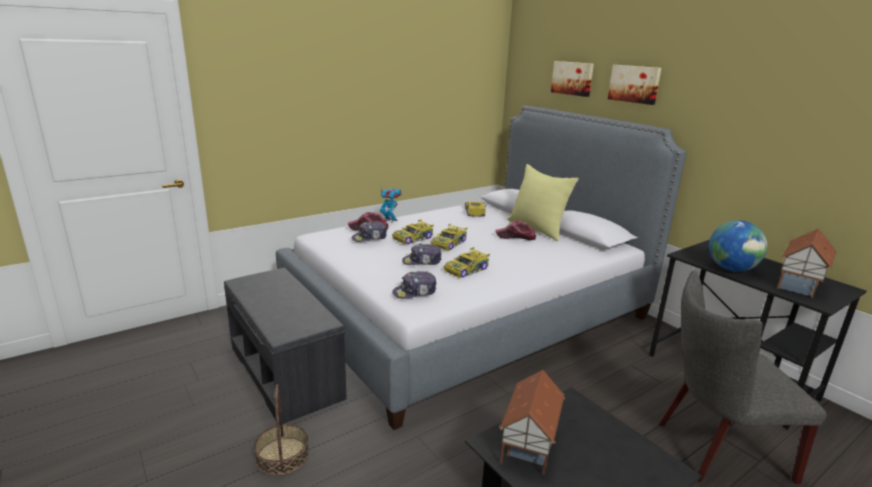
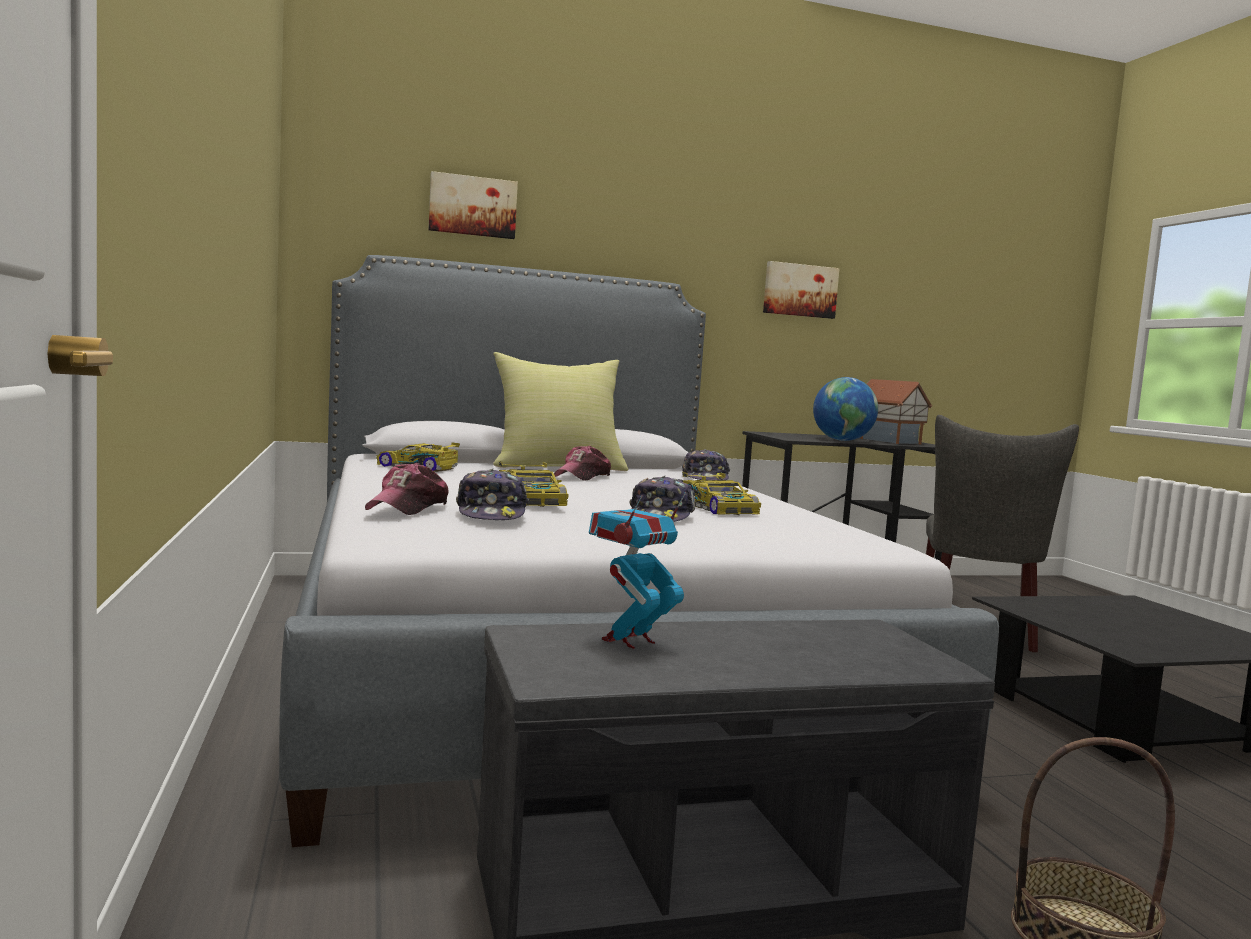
camera: 70 degrees left, 15 degrees down
toy robot [380,187,402,223] -> toy robot moved to [589,492,686,649]
cap [392,271,436,299] -> cap moved to [682,449,730,480]
toy car [431,223,468,251] -> none
toy house [499,370,565,475] -> none
picture [608,65,661,105] -> picture moved to [763,261,840,319]

